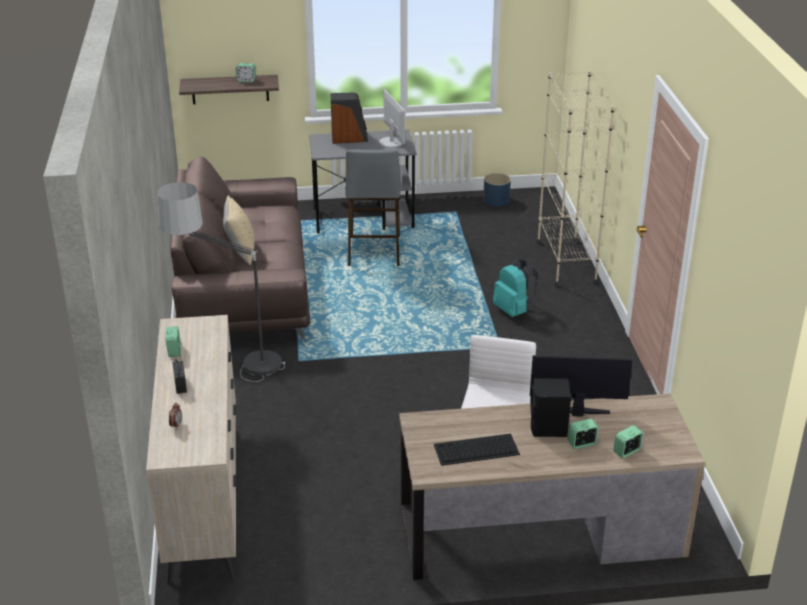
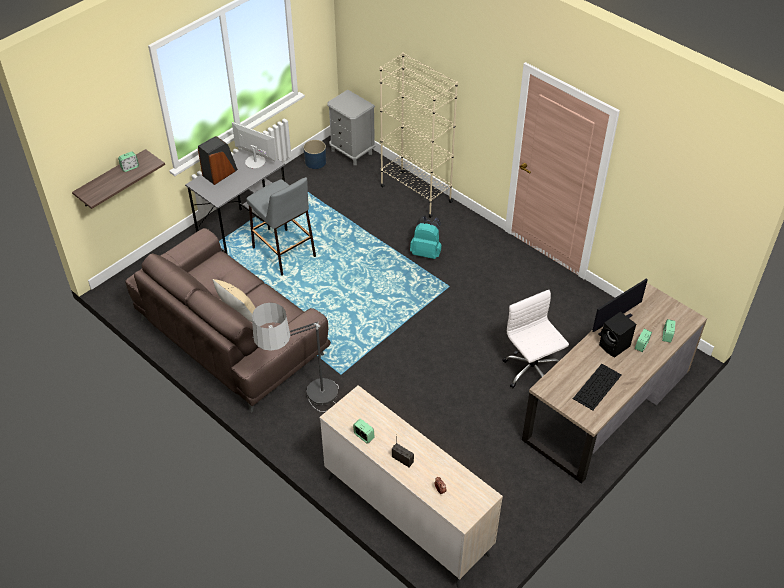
camera: 40 degrees left, 15 degrees up
none -> grey nightstand [327,90,376,165]

